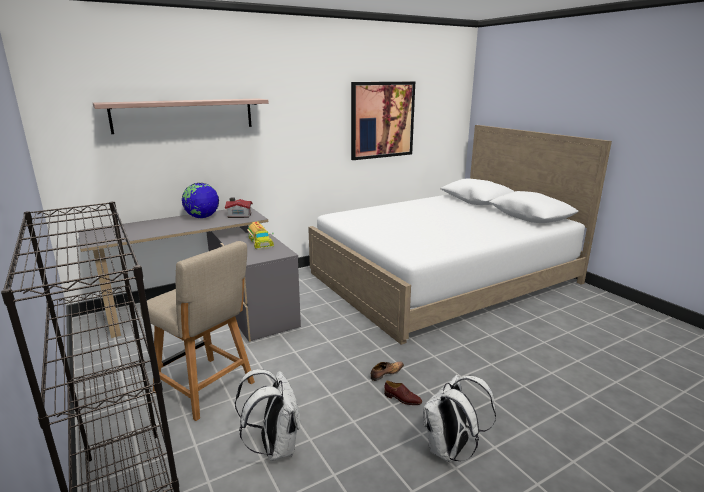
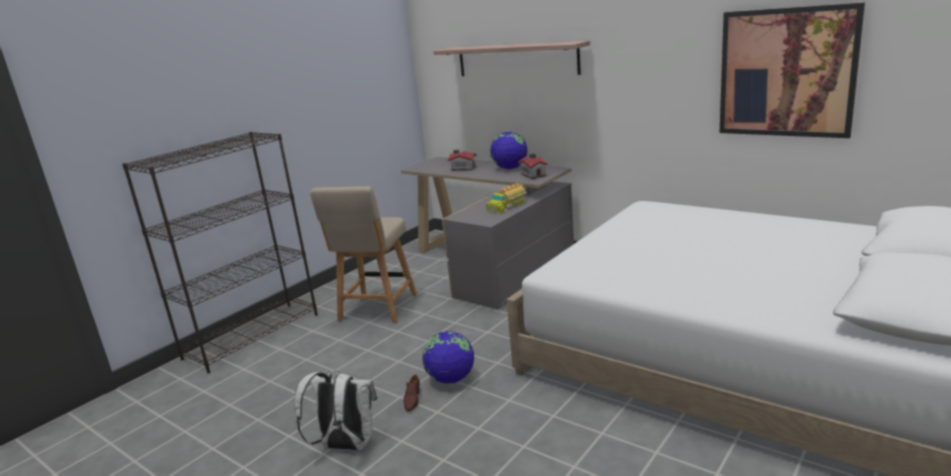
camera: 70 degrees right, 0 degrees up
white backpack [235,369,300,461] -> none
shoe [371,362,404,381] -> globe [422,331,474,384]
none -> toy house [448,150,477,171]

